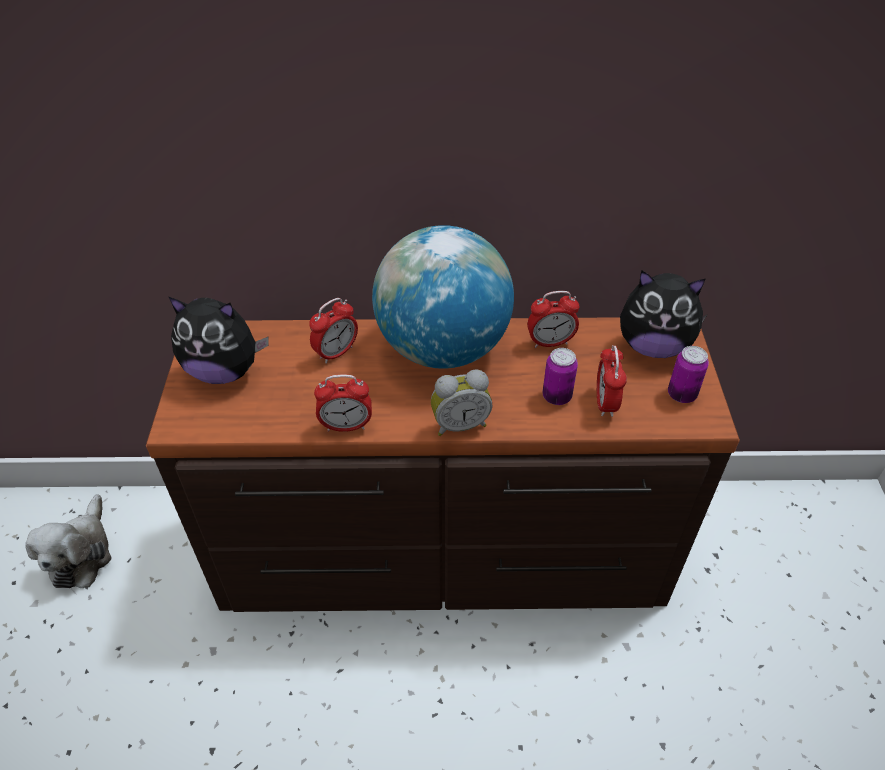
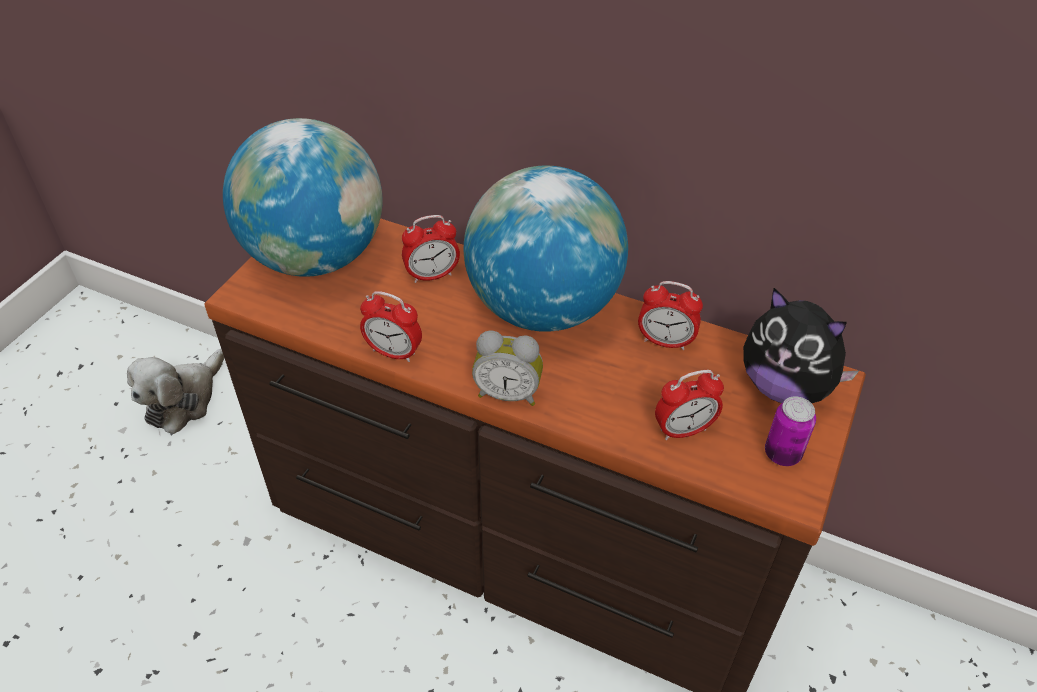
camera: 25 degrees right, 0 degrees up
plush toy [168,296,268,384] -> globe [223,118,383,277]
can [542,348,578,405] -> none
alarm clock [597,345,627,417] -> alarm clock turned 135 degrees counterclockwise [655,370,724,440]

